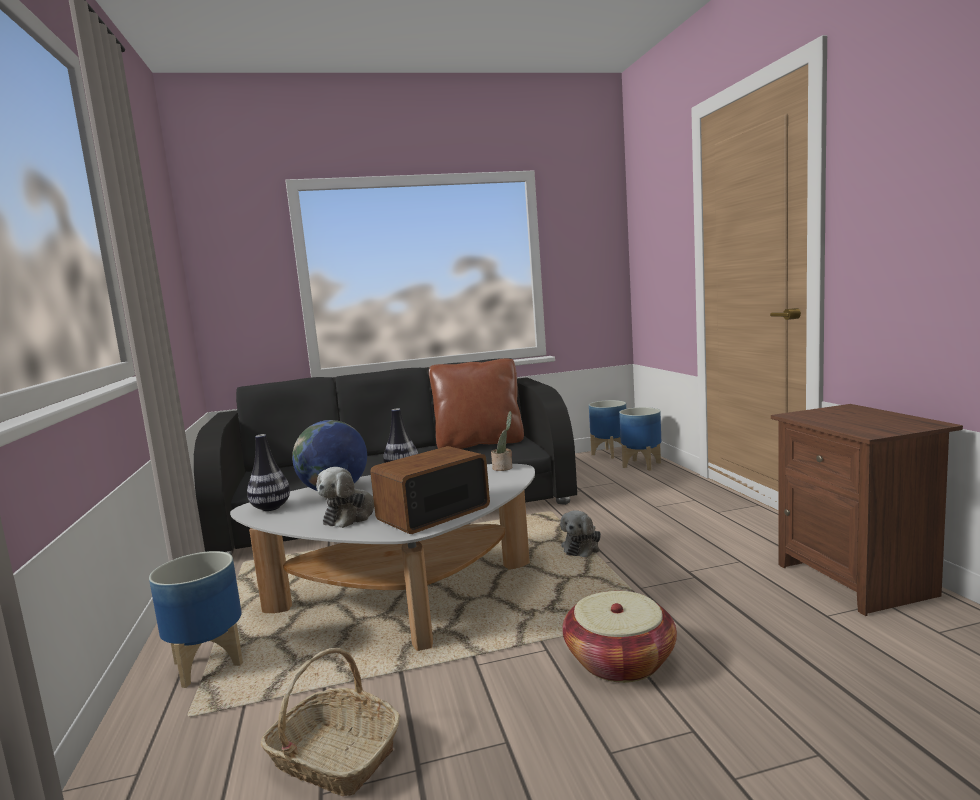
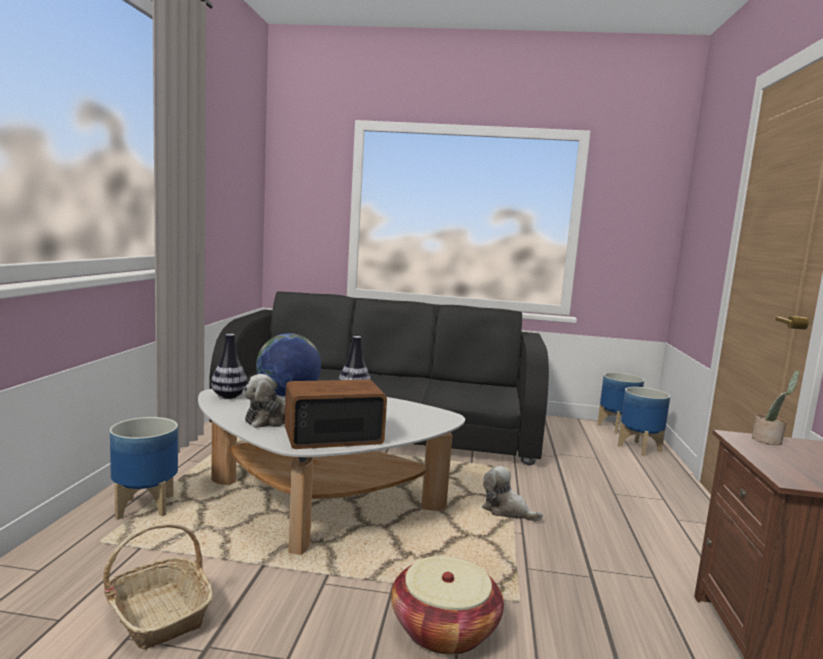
camera: 20 degrees right, 0 degrees up
brown pillow [429,358,524,449] -> none
potted plant [491,411,513,471] -> potted plant moved to [752,370,799,445]
plush toy [560,510,601,557] -> plush toy turned 75 degrees clockwise [482,466,543,521]

